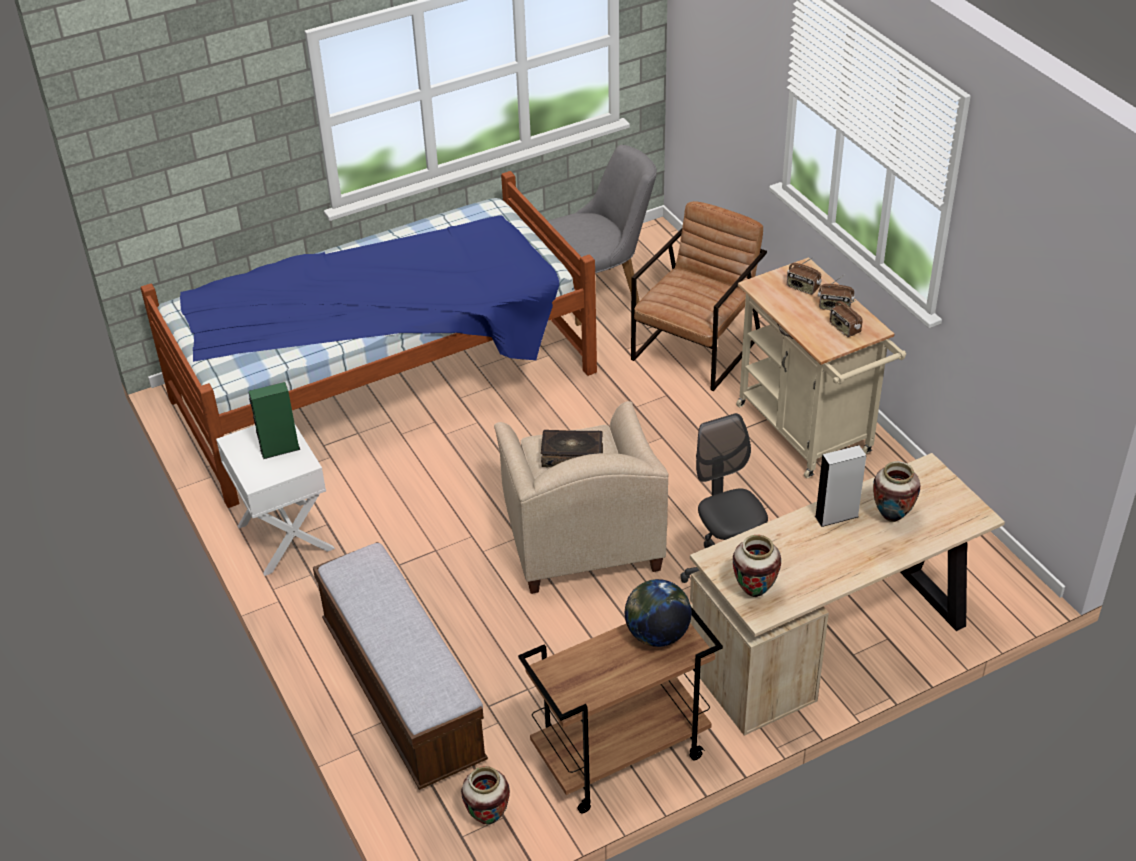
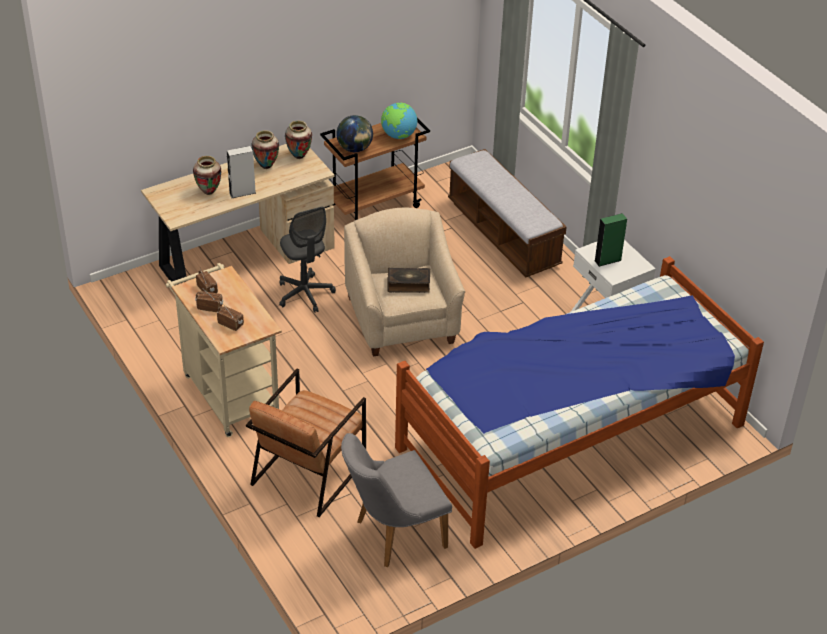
camera: 175 degrees right, 0 degrees up
vase [461,766,510,825] -> vase moved to [251,130,279,169]
none -> globe [381,102,417,139]

